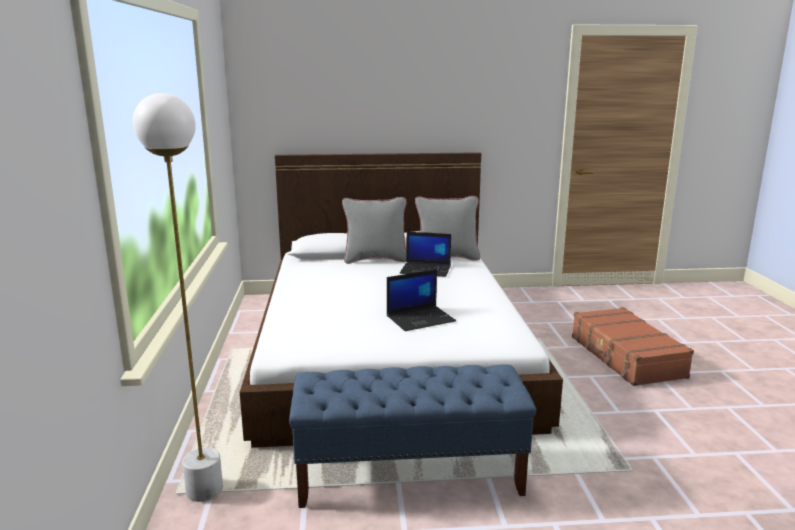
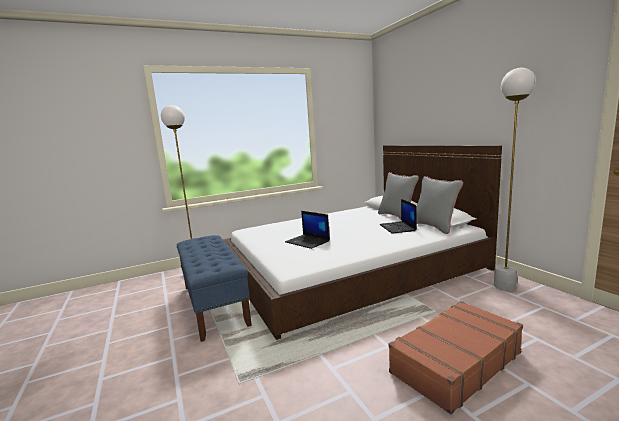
camera: 70 degrees right, 5 degrees down
none -> white floor lamp [494,68,536,291]

